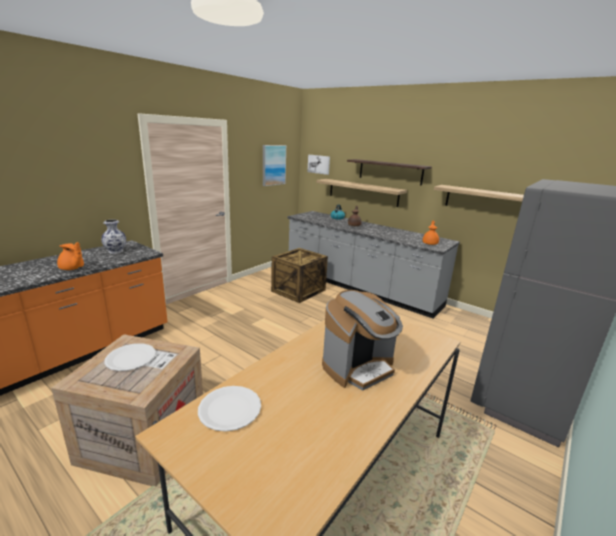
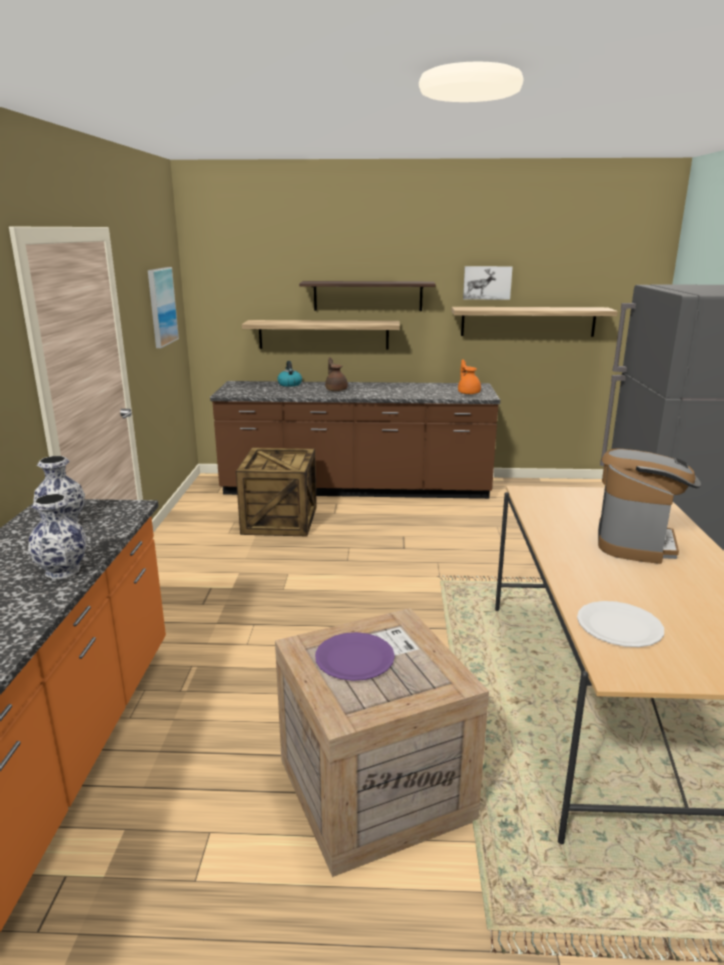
camera: 35 degrees left, 0 degrees up
orange teapot [57,242,84,270] -> vase [28,494,87,579]
white plate [104,343,155,371] -> purple plate [315,632,395,681]
grey counter [287,211,460,319] -> brown counter [210,381,500,499]
picture [307,155,330,175] -> picture moved to [463,266,513,300]

